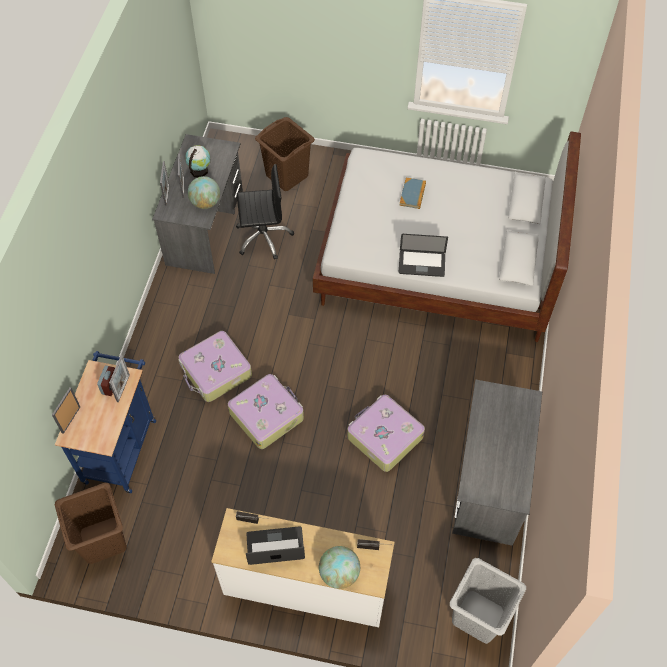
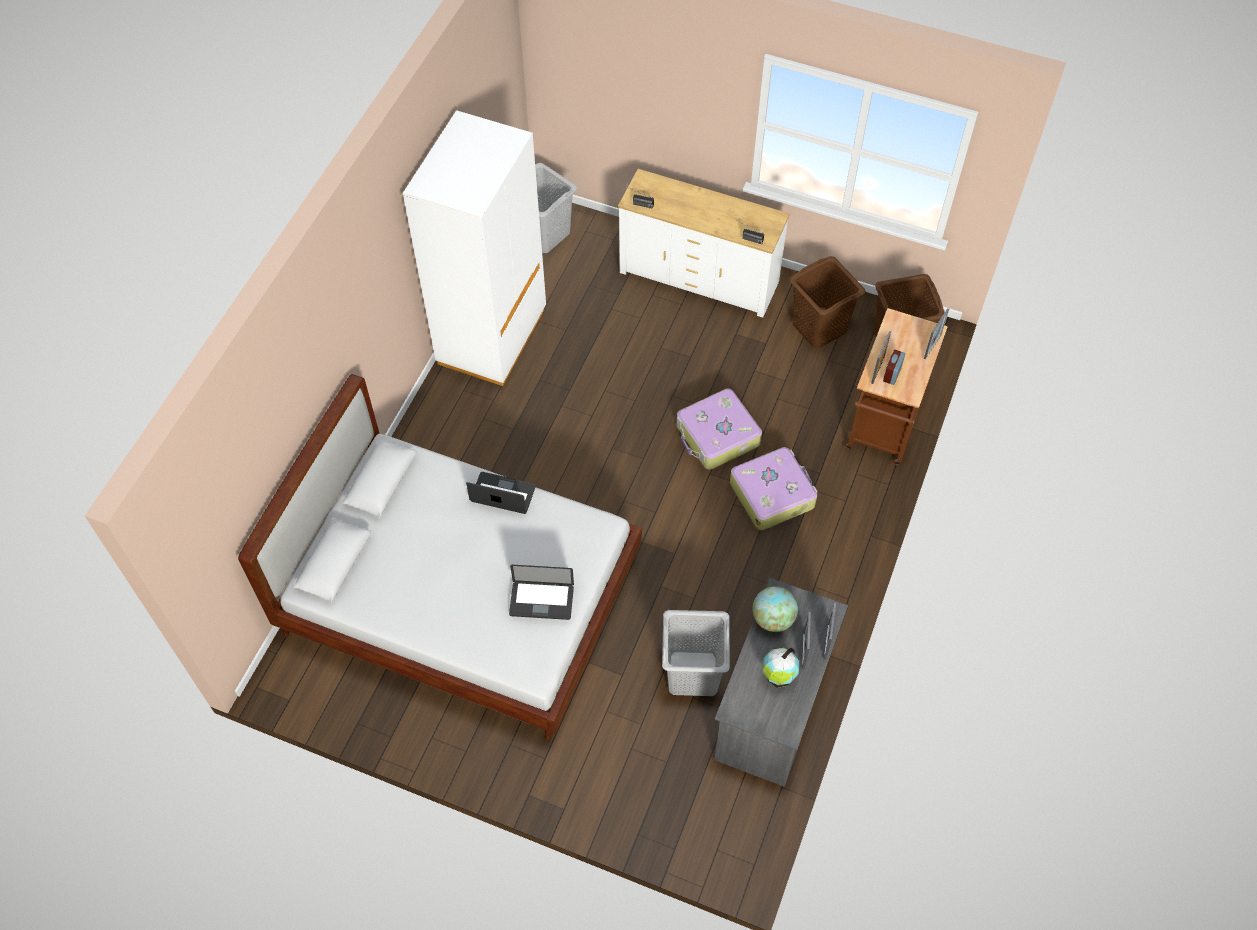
camera: 170 degrees left, 0 degrees up
blue cart [55,351,156,493] -> brown cart [844,308,948,465]
black office chair [236,164,294,260] -> grey laundry basket [662,610,730,696]
laptop [246,526,305,565] -> laptop moved to [509,565,574,620]
brown laundry basket [255,117,315,191] -> brown laundry basket moved to [789,256,866,349]
globe [319,546,360,589] -> none
suitcase [347,395,425,472] -> none
book [399,178,426,209] -> none
grey desk [452,379,542,546] -> white wardrobe [403,110,546,386]

